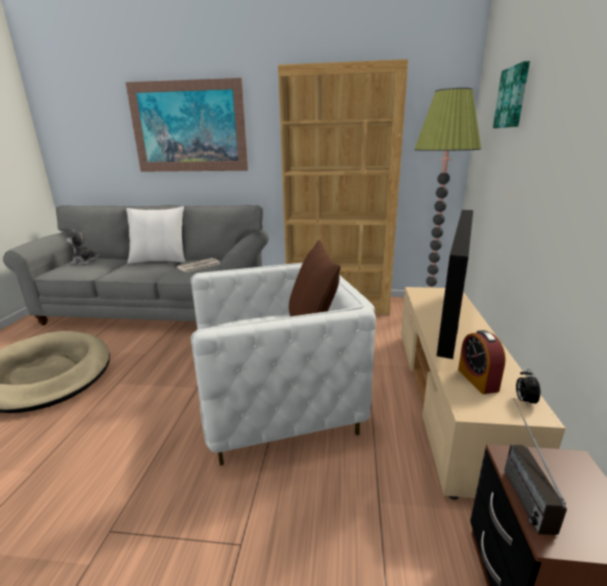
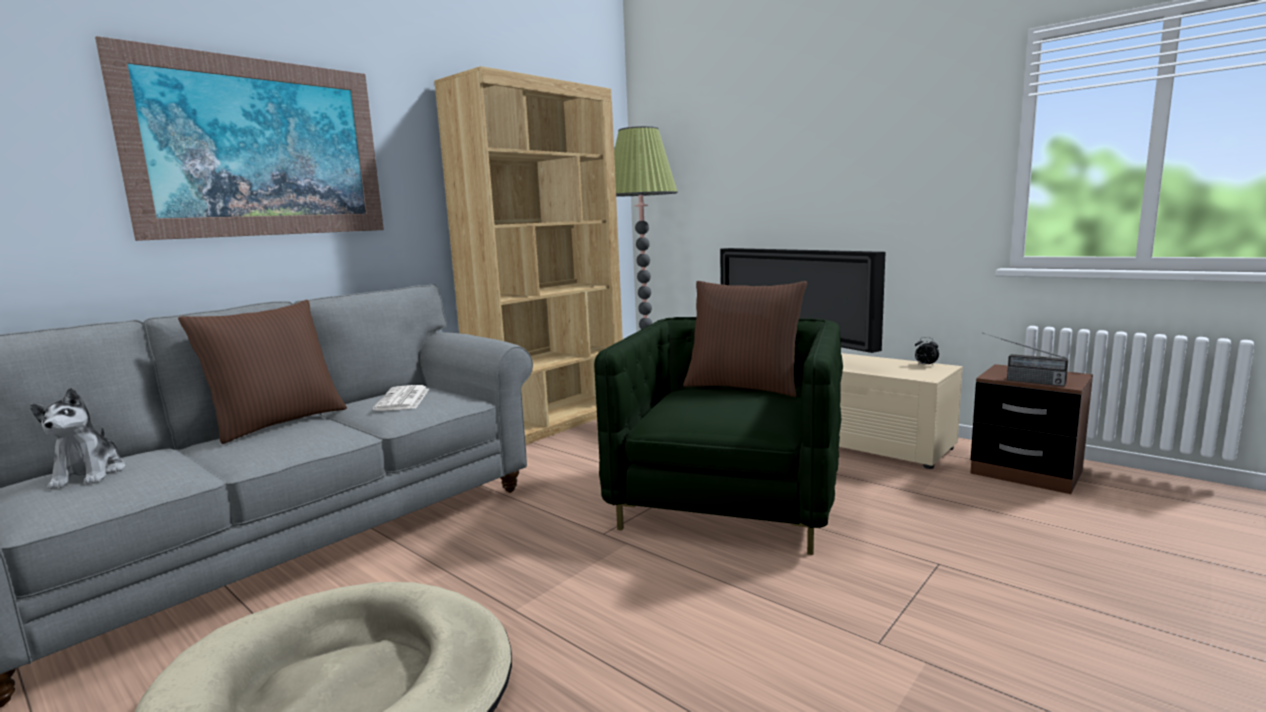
camera: 55 degrees left, 10 degrees down
plush toy [67,230,99,265] -> plush toy turned 60 degrees counterclockwise [30,388,125,489]
white pillow [126,206,185,264] -> brown pillow [178,300,347,444]
white armchair [191,262,376,465] -> green armchair [594,317,843,555]
alarm clock [458,330,506,394] -> none
picture [493,61,530,128] -> none

